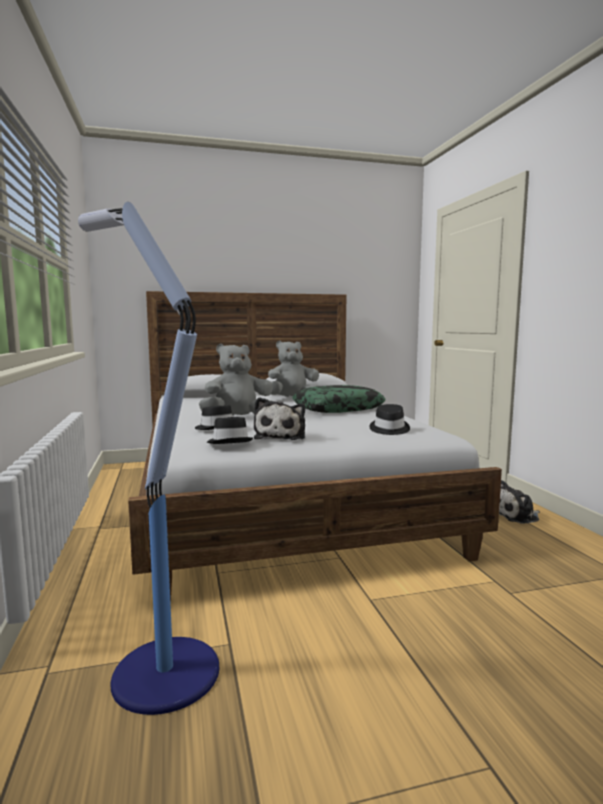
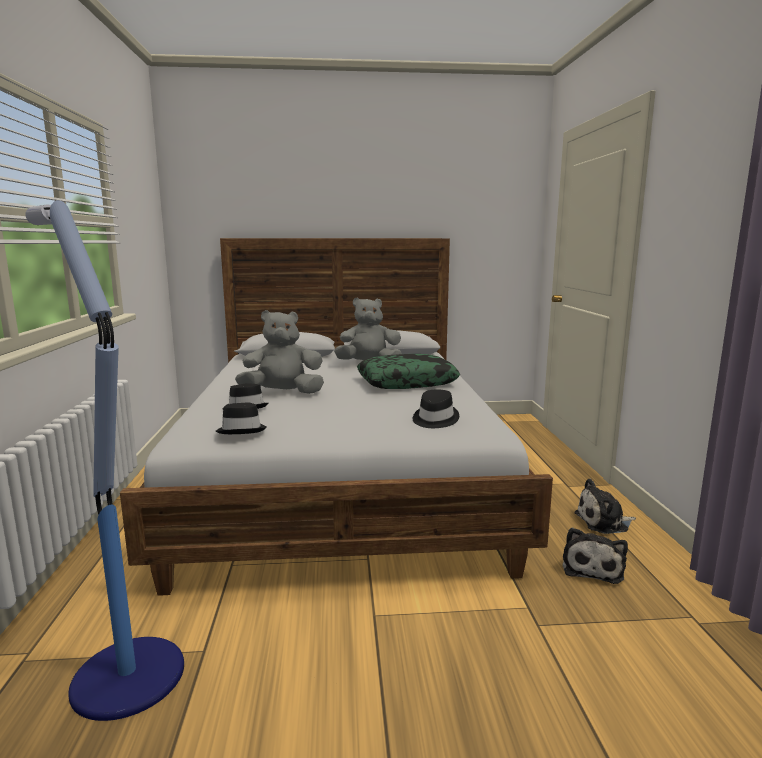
camera: 10 degrees right, 5 degrees up
plush toy [254,397,305,440] -> plush toy moved to [562,527,628,584]

